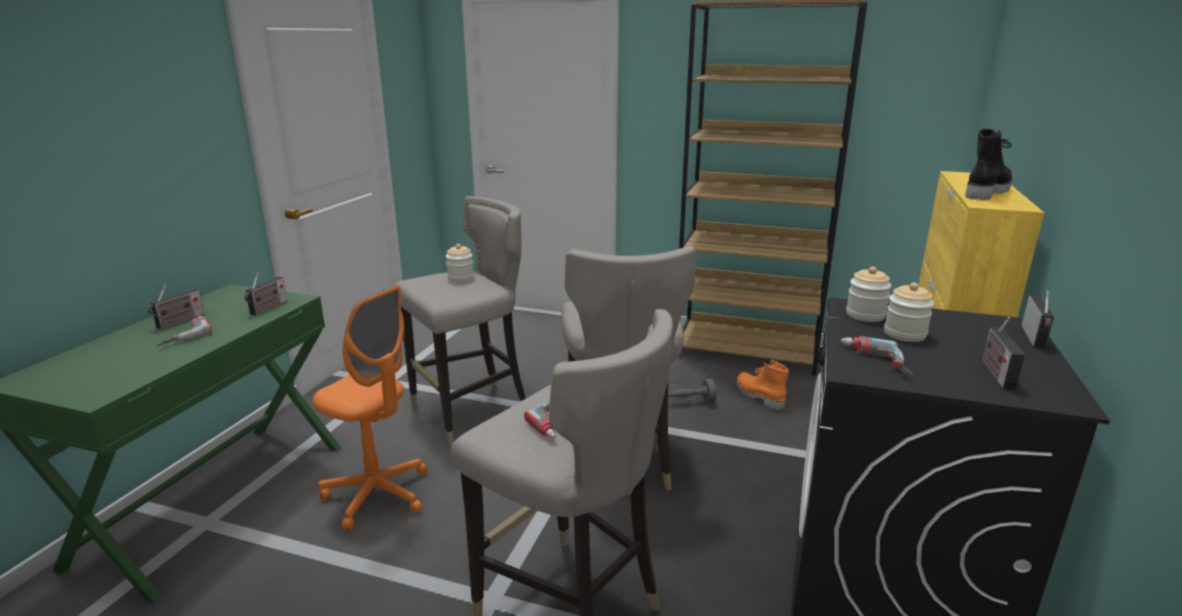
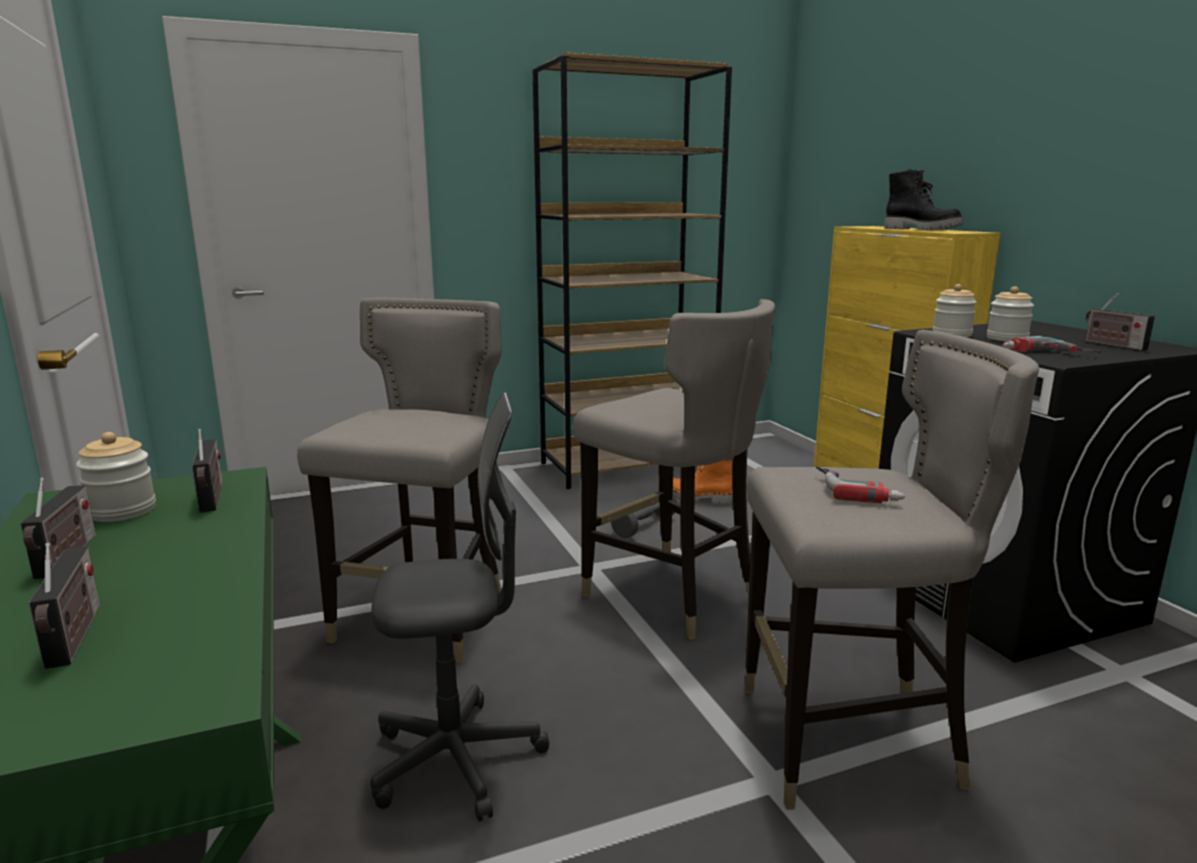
camera: 40 degrees left, 5 degrees down
power drill [157,316,212,346] -> none
orange office chair [312,286,428,531] -> grey office chair [370,392,550,822]
jar [446,244,474,282] -> jar moved to [76,432,156,522]
black boot [965,129,1012,200] -> black boot turned 135 degrees clockwise [884,169,963,230]
radio [1022,291,1054,349] -> radio moved to [29,543,100,669]

